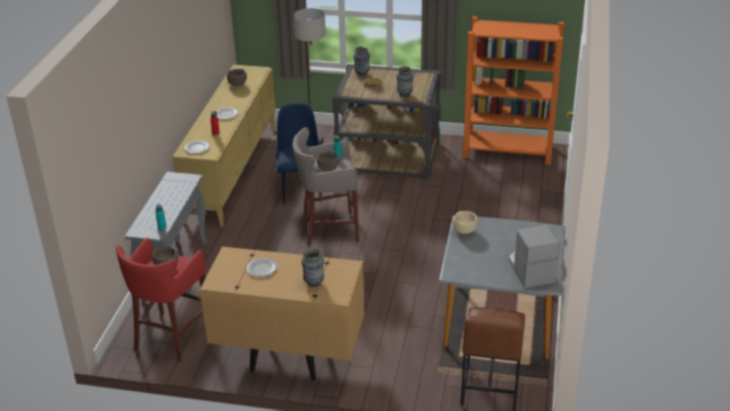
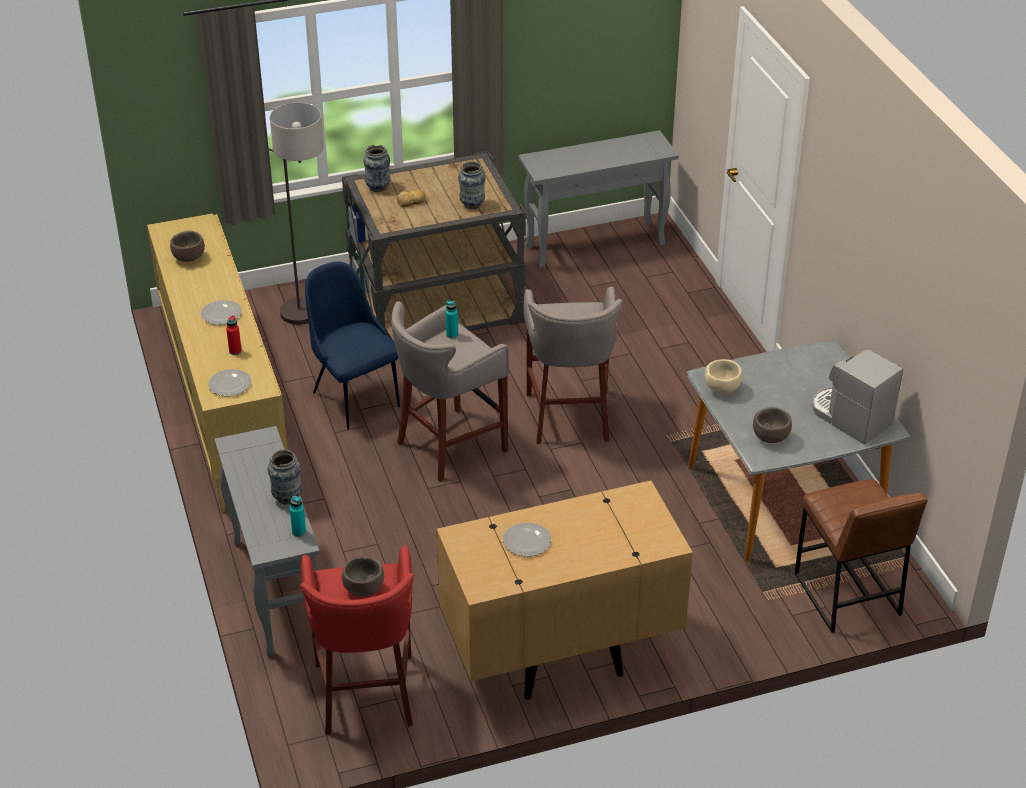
camera: 30 degrees left, 5 degrees up
vase [301,248,324,287] -> vase moved to [268,449,302,505]
brown bowl [317,151,339,171] -> brown bowl moved to [753,407,792,443]
orange bookcase [463,16,565,165] -> grey console table [518,130,679,269]
none -> grey stool [524,287,622,444]

